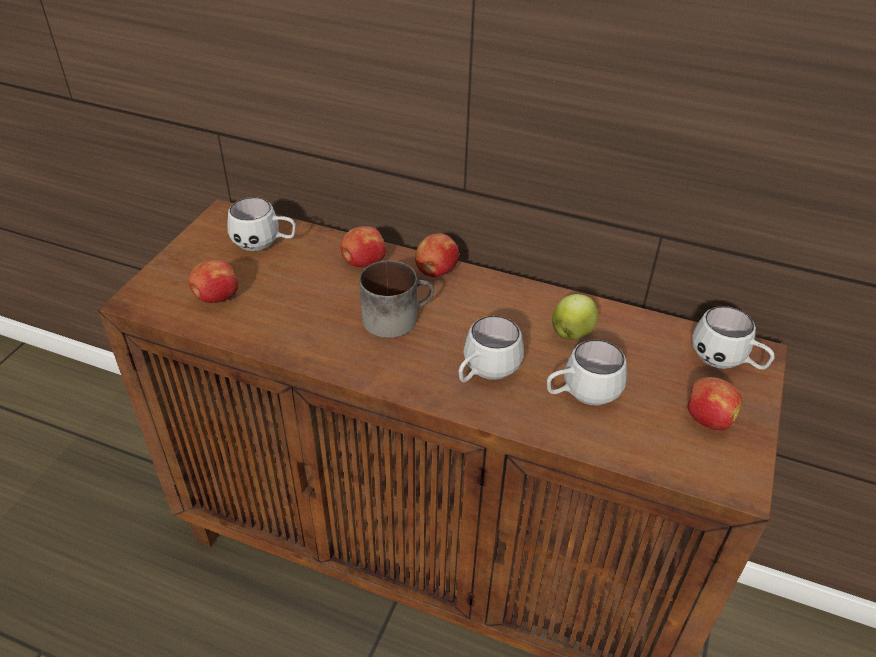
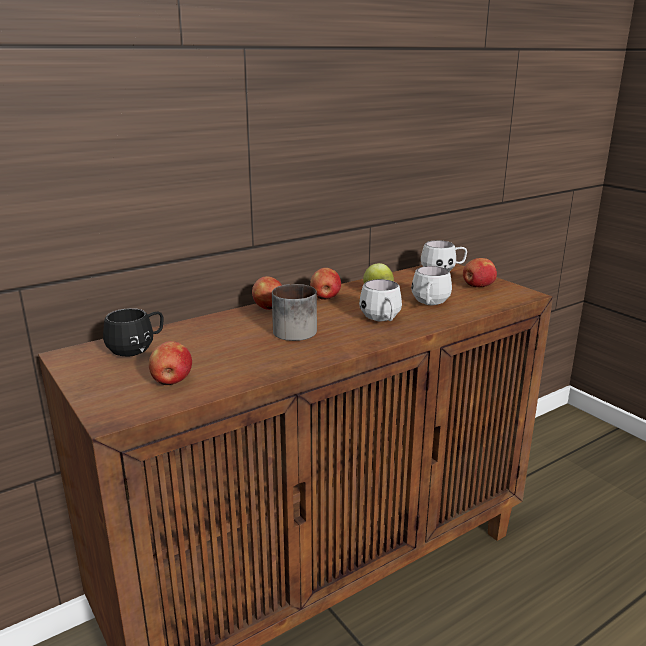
camera: 55 degrees left, 20 degrees down
white mug [228,197,296,251] -> black mug [103,308,163,357]
apple [340,226,386,267] -> apple moved to [310,268,341,300]

